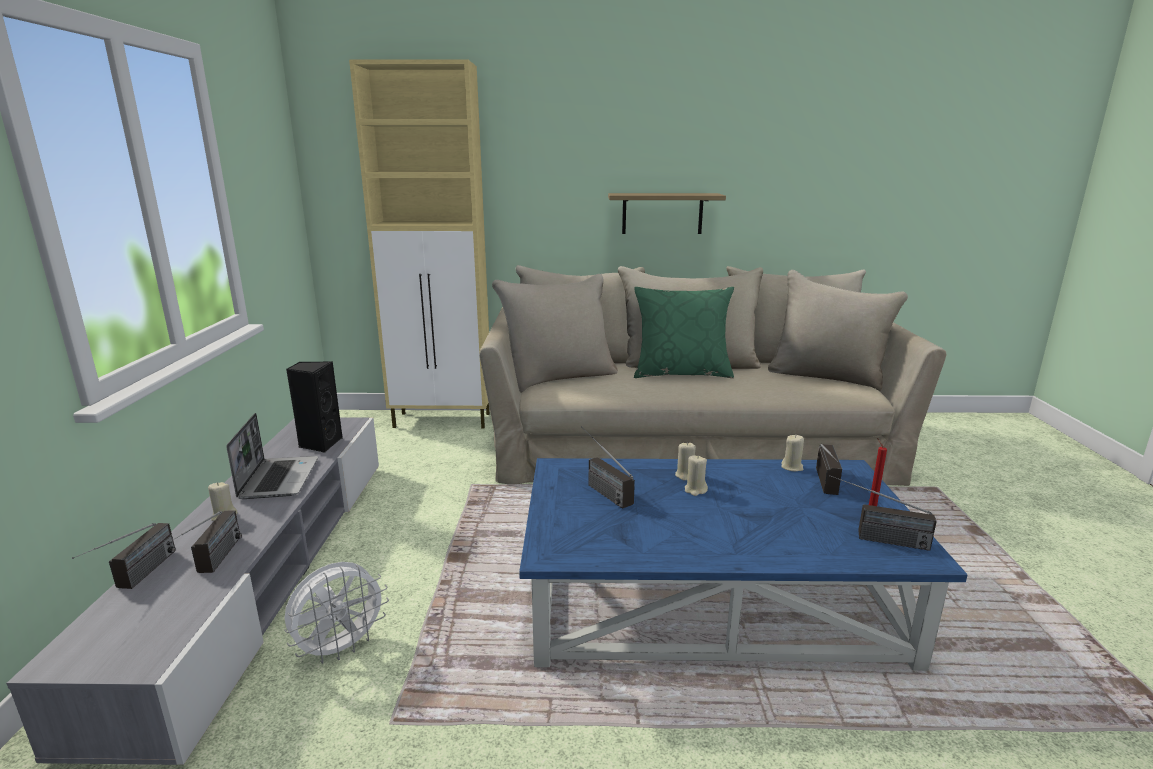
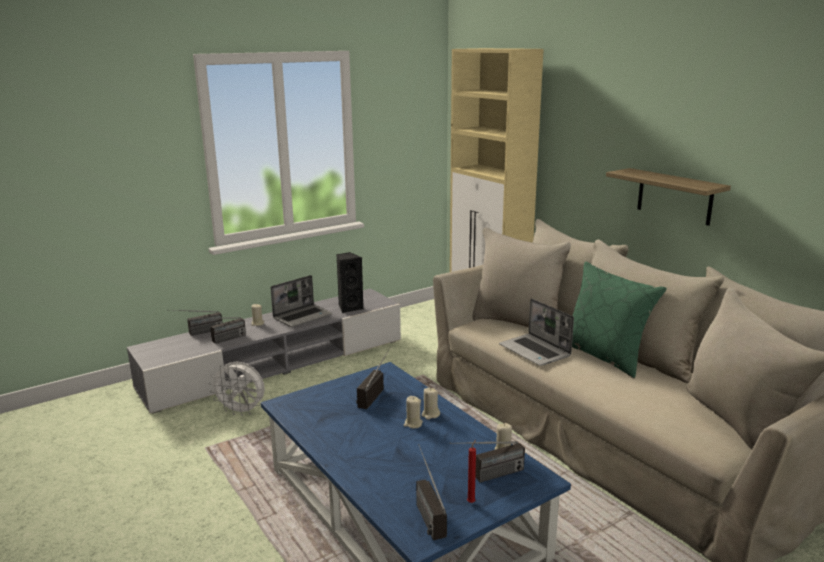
camera: 55 degrees right, 0 degrees up
none -> laptop [499,298,574,366]

